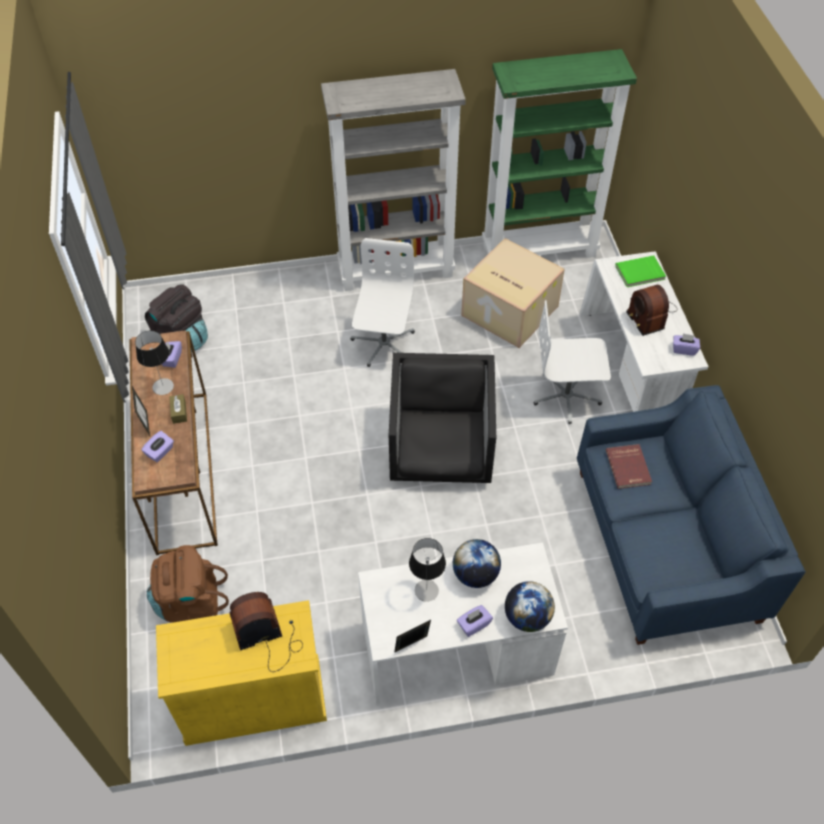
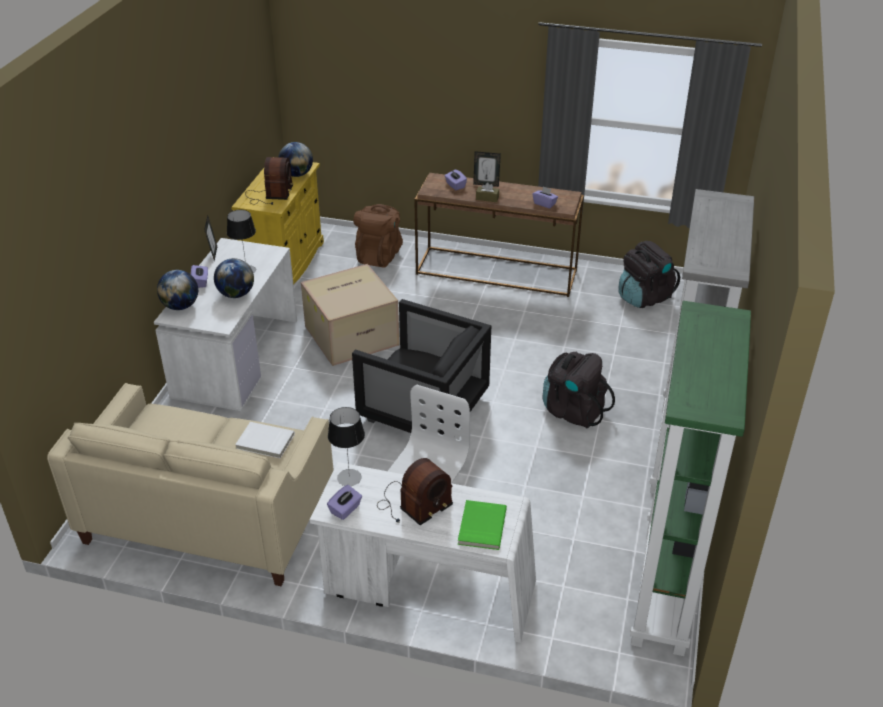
camera: 115 degrees right, 15 degrees down
table lamp [135,331,174,395] -> table lamp moved to [328,407,365,486]
white office chair [351,238,415,367] -> black backpack [543,351,615,428]
cardboard box [461,238,565,348] -> cardboard box moved to [301,264,400,366]
blue sofa [577,385,806,645] -> beige sofa [47,383,334,586]
red book [606,444,652,489] -> white book [235,422,295,458]
radio [626,285,677,336] -> radio turned 135 degrees clockwise [377,458,453,525]
none -> globe [279,142,313,177]

